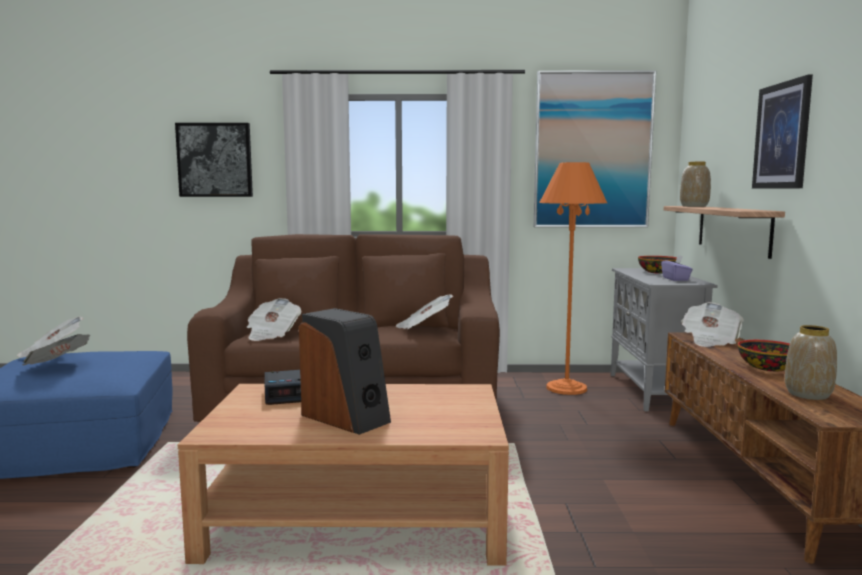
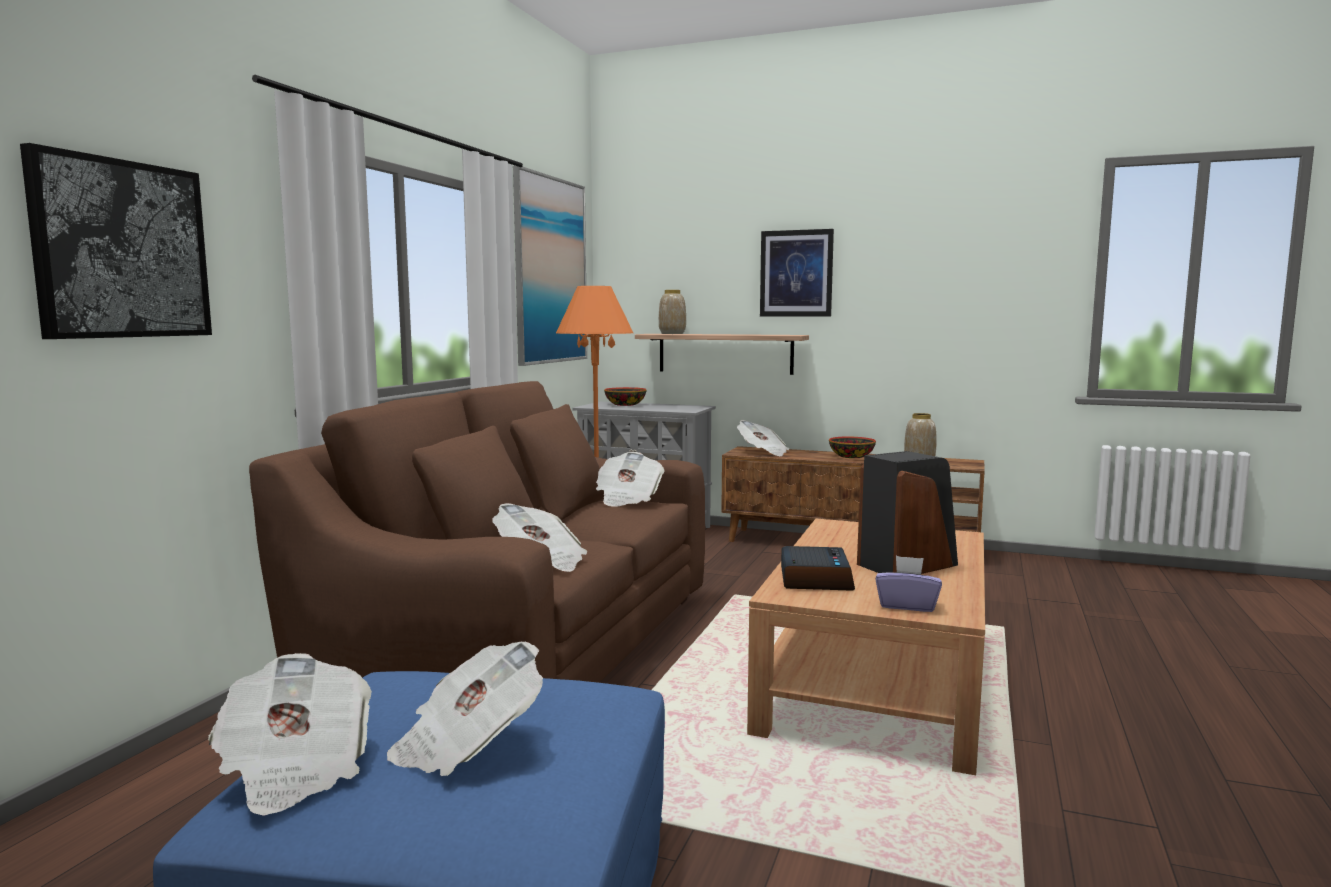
camera: 70 degrees left, 0 degrees up
purple tissue box [661,255,693,281] -> purple tissue box moved to [875,556,942,612]

